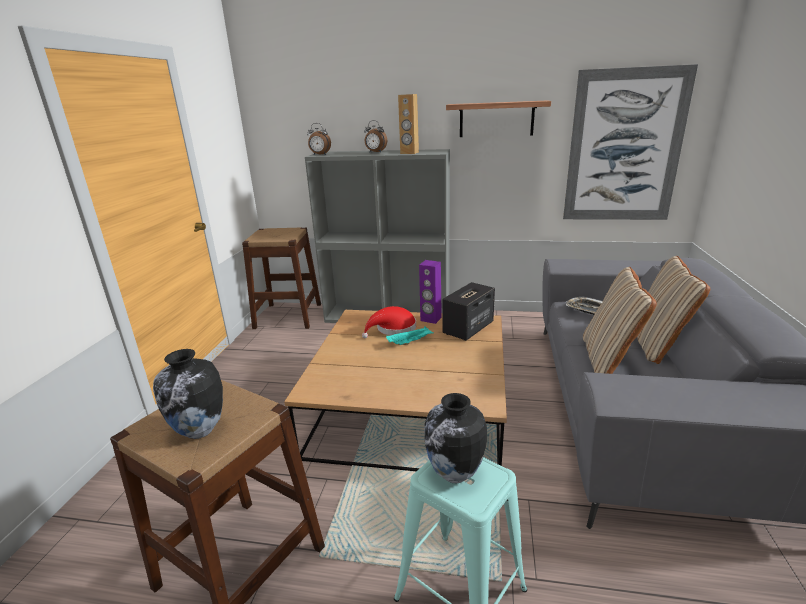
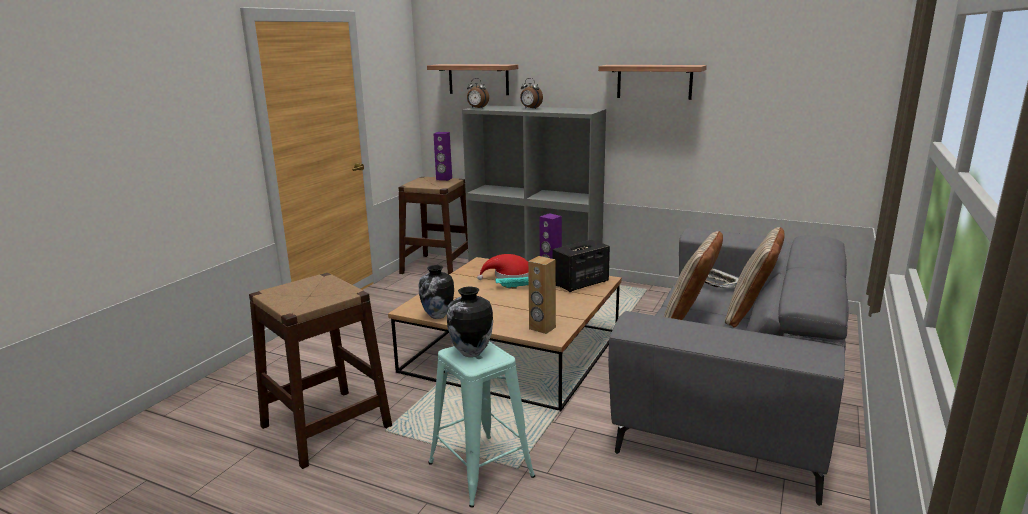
camera: 15 degrees right, 5 degrees down
vase [153,349,223,439] -> vase moved to [418,265,454,319]
brown speaker [398,94,419,154] -> brown speaker moved to [528,256,556,334]
picture [563,64,698,220] -> none
none -> shelf [427,64,518,95]
none -> purple speaker [433,132,452,181]

